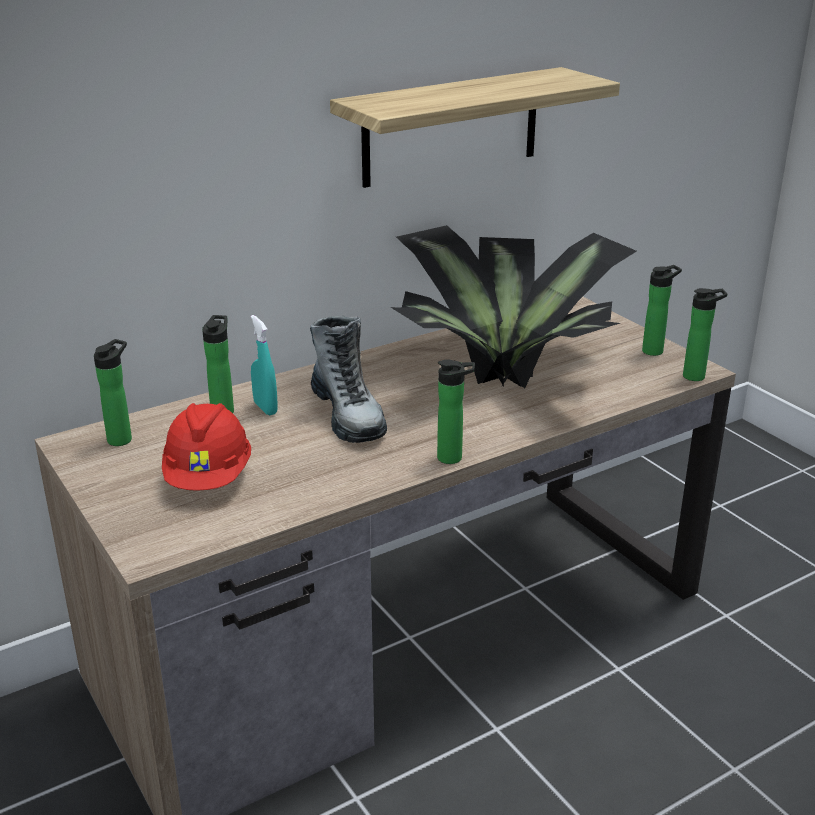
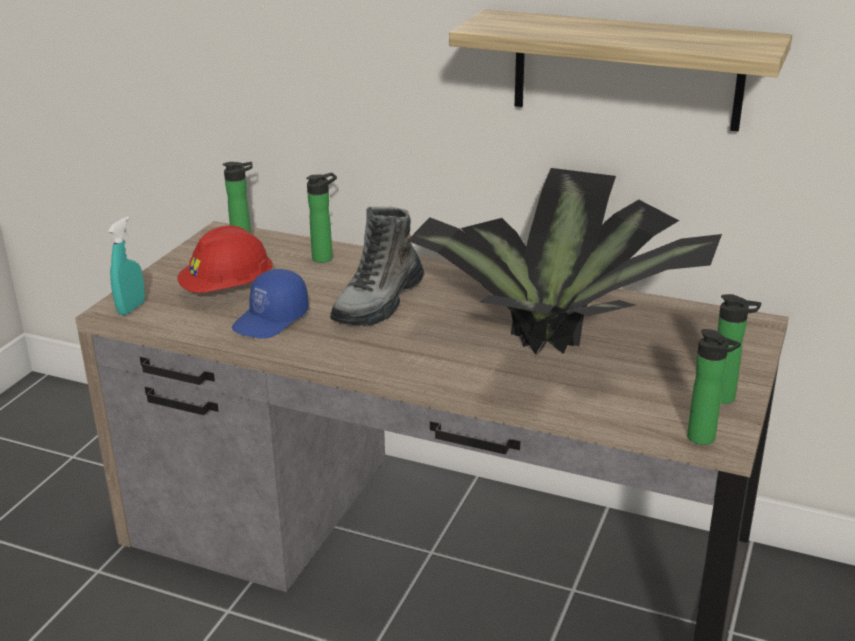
camera: 55 degrees right, 0 degrees up
turquoise spray bottle [251,315,278,415] -> turquoise spray bottle moved to [108,217,145,315]
bottle [437,359,475,464] -> none
none -> blue cap [232,269,309,339]

